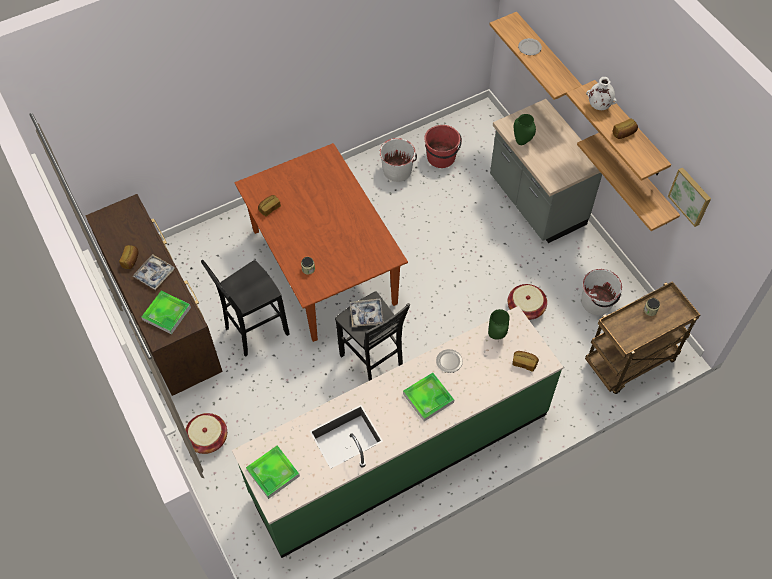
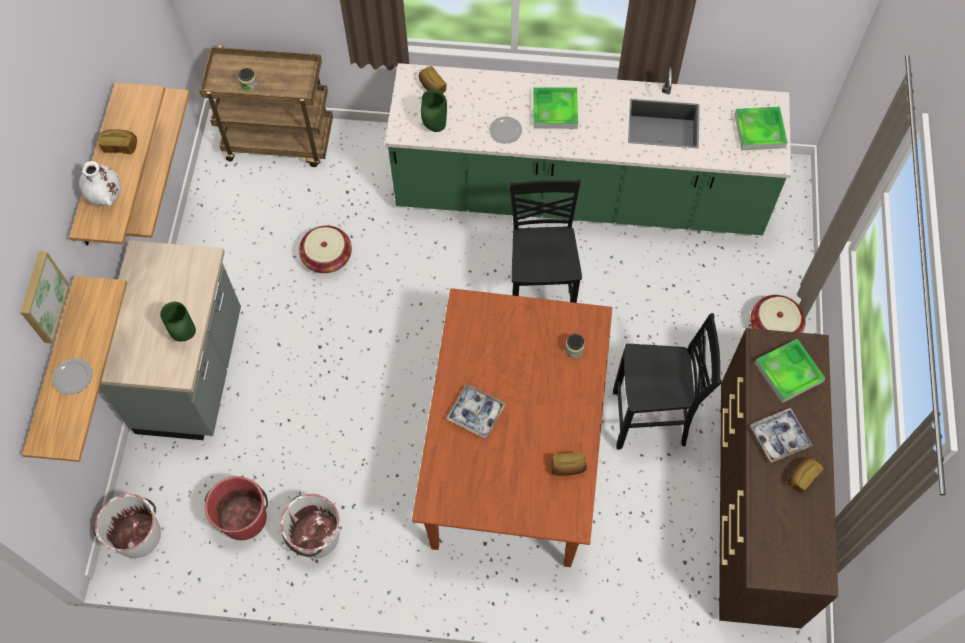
camera: 145 degrees left, 5 degrees up
tray [350,299,384,327] -> tray moved to [446,384,506,438]
white bucket [581,269,622,315] -> white bucket moved to [93,494,161,558]
picture [668,167,711,227] -> picture moved to [20,251,70,344]

